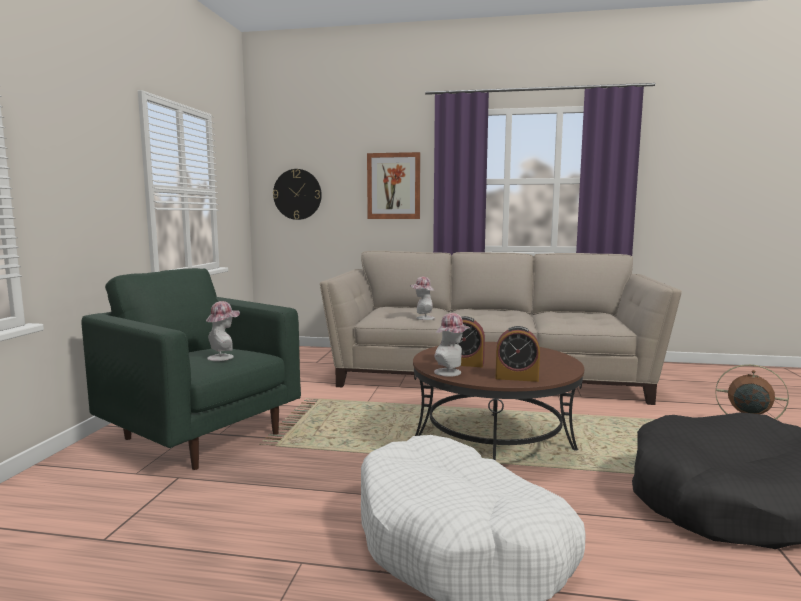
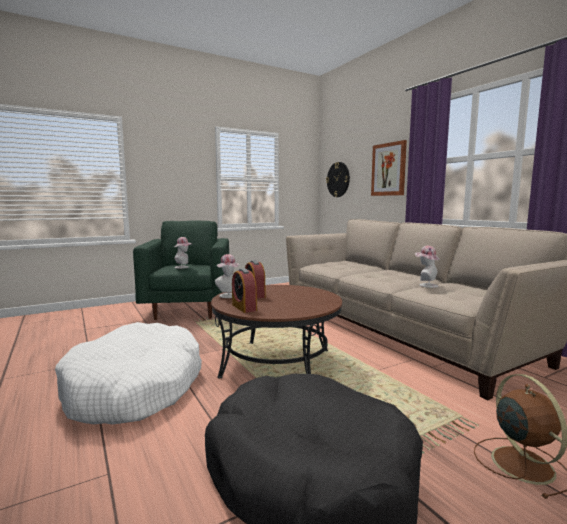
camera: 50 degrees right, 0 degrees up
hat [410,277,435,320] -> hat moved to [415,246,440,288]

